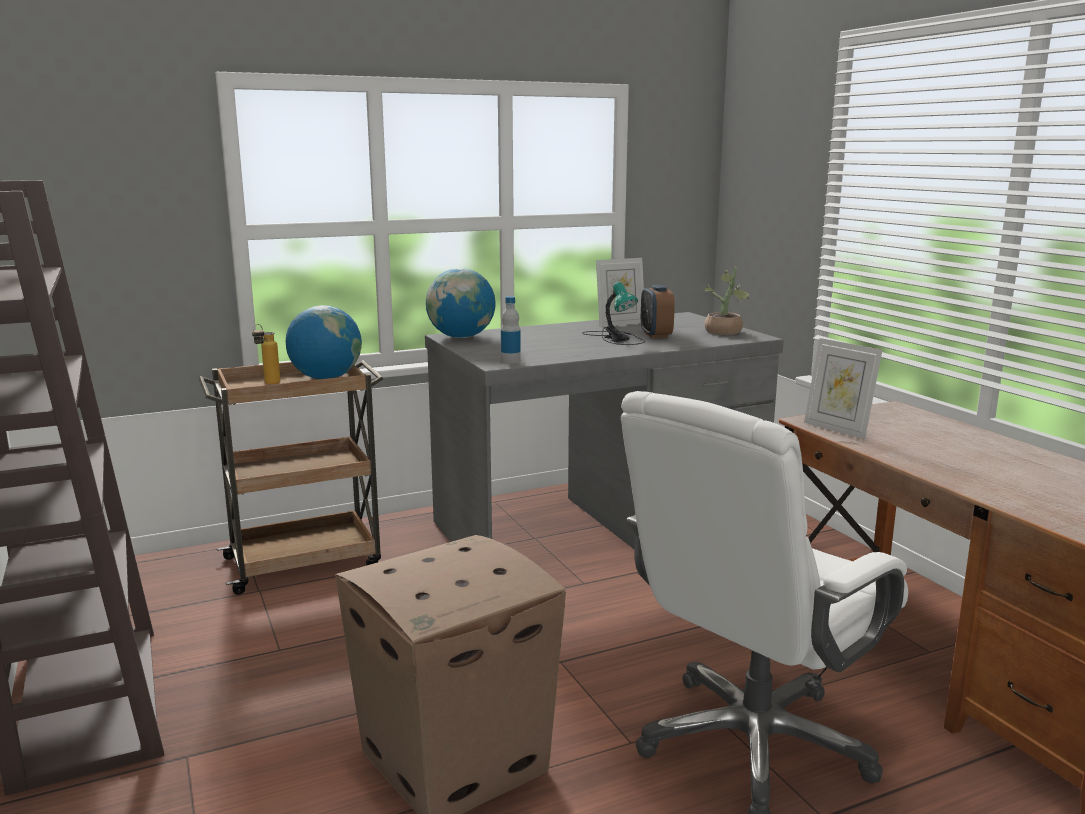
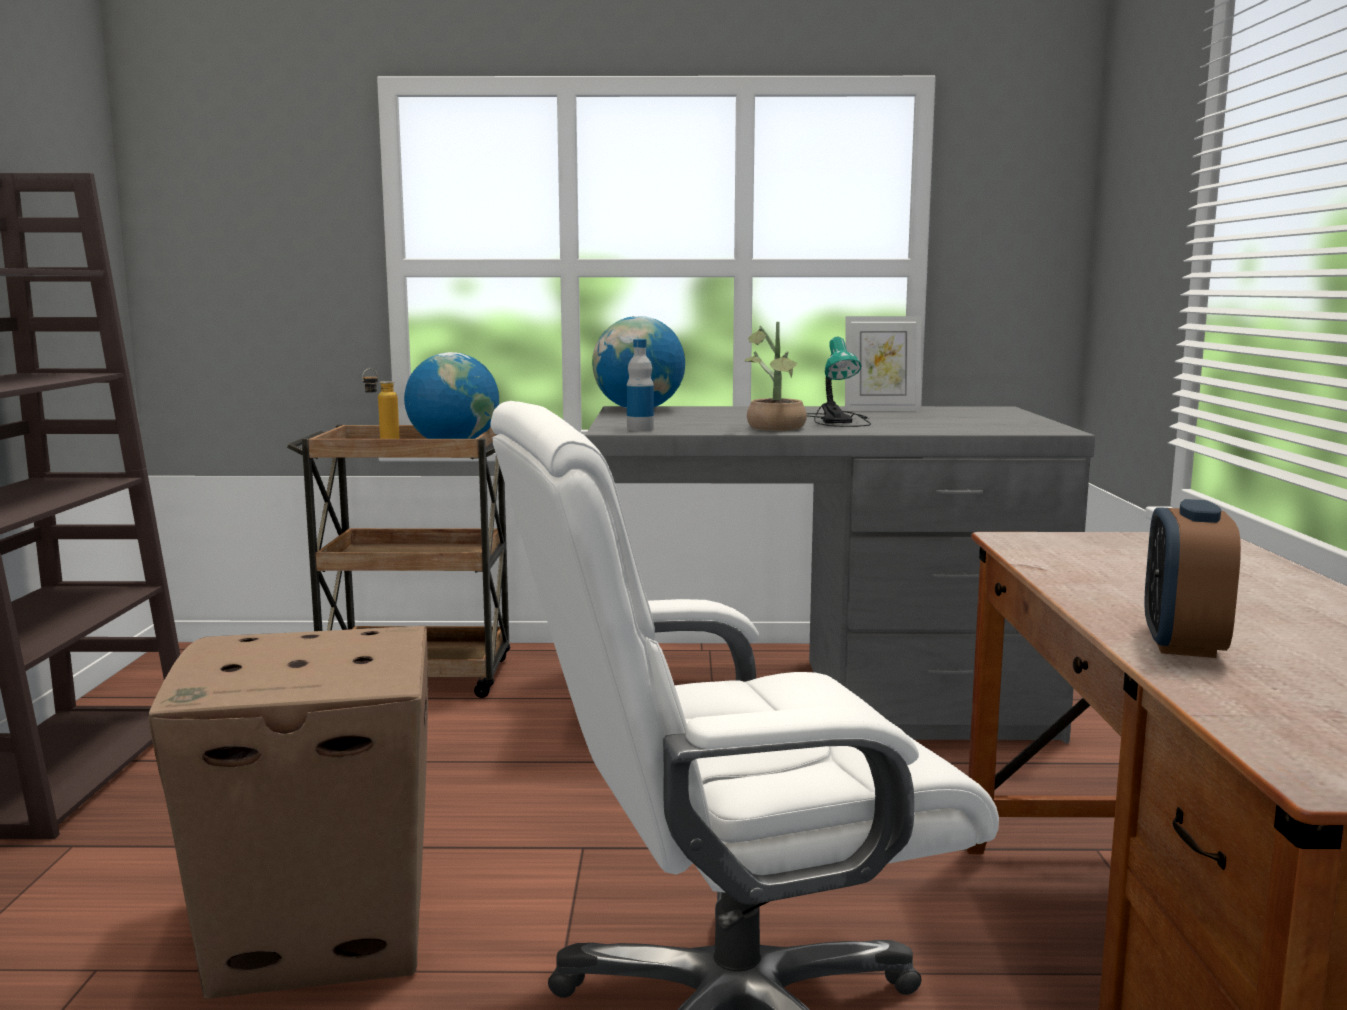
camera: 25 degrees right, 5 degrees down
alarm clock [641,285,675,338] -> alarm clock moved to [1144,499,1241,658]
potted plant [704,267,749,335] -> potted plant moved to [744,321,807,431]
picture frame [804,338,882,439] -> none

